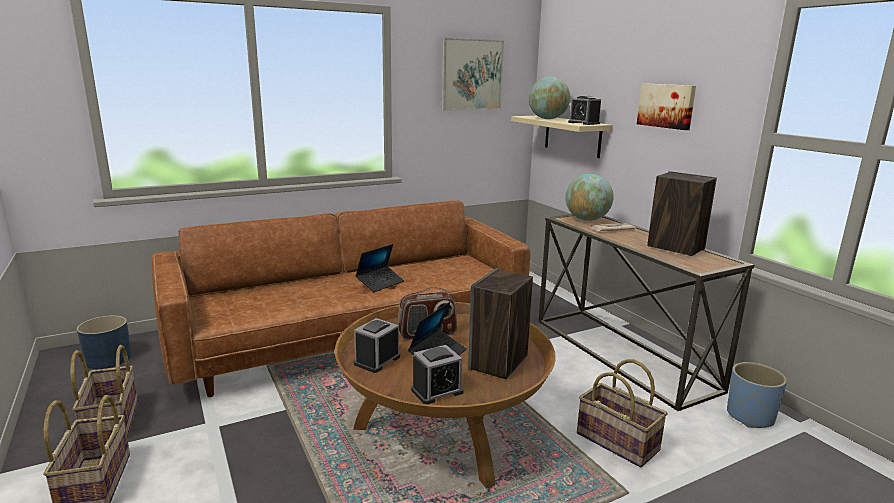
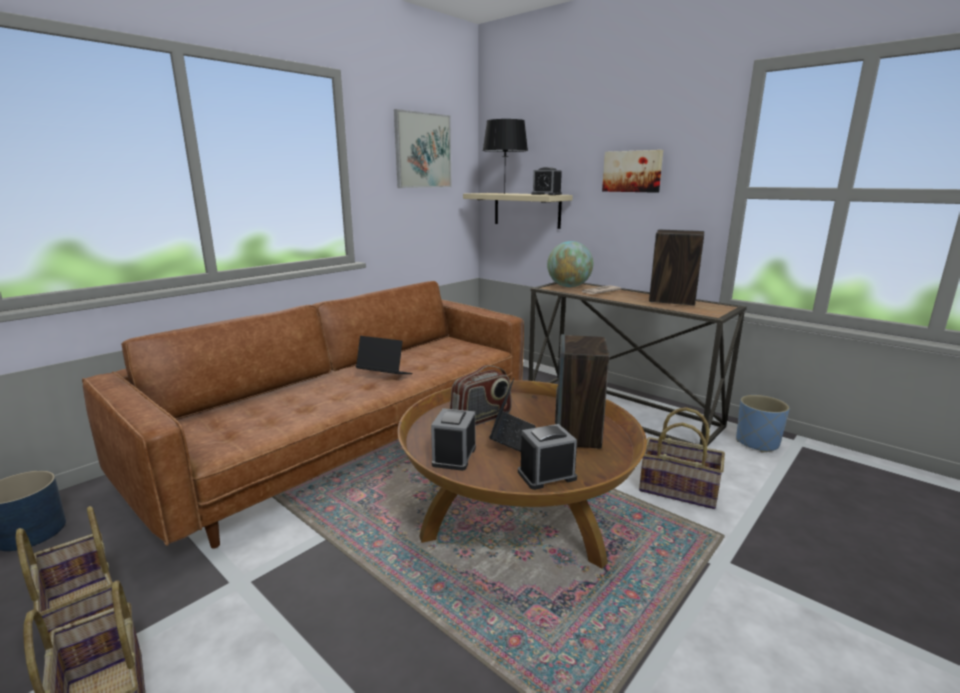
camera: 20 degrees left, 0 degrees up
laptop [355,244,404,292] -> laptop turned 90 degrees counterclockwise [356,336,413,374]
alarm clock [411,345,464,404] -> alarm clock turned 150 degrees counterclockwise [518,424,577,490]
globe [529,77,570,119] -> black table lamp [483,119,528,194]

